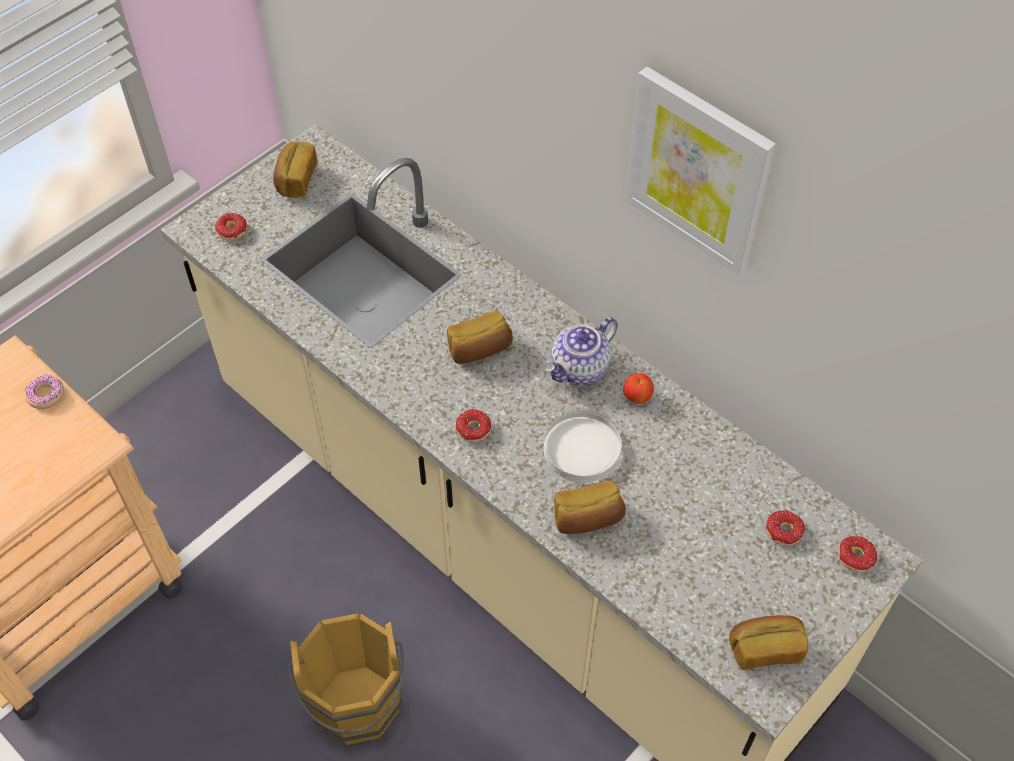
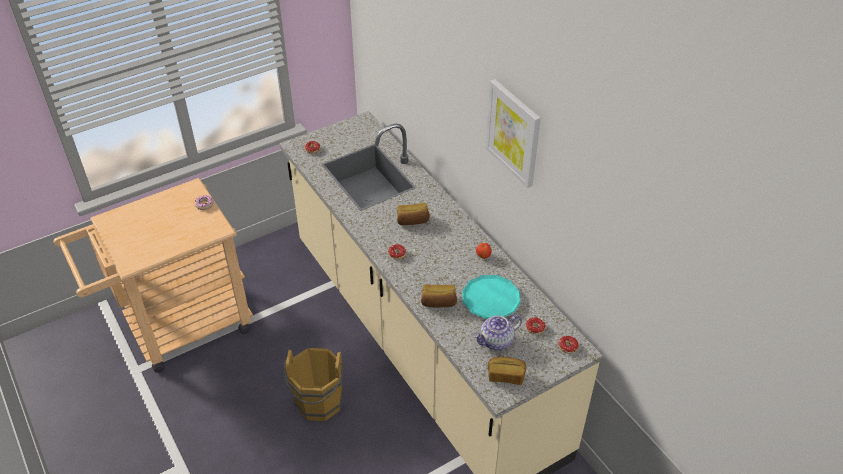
camera: 15 degrees right, 10 degrees down
bread [273,142,318,198] -> none
white plate [544,410,621,482] -> none
teapot [545,317,618,385] -> teapot moved to [473,315,522,350]
none -> turquoise plate [462,275,521,319]

